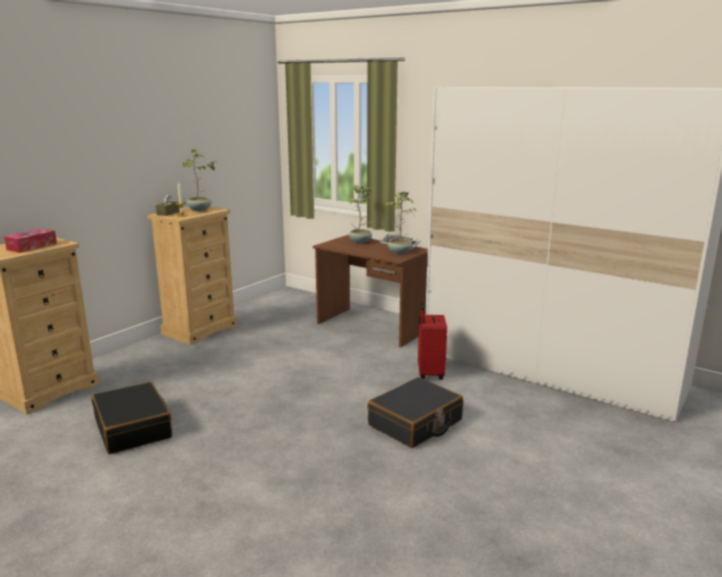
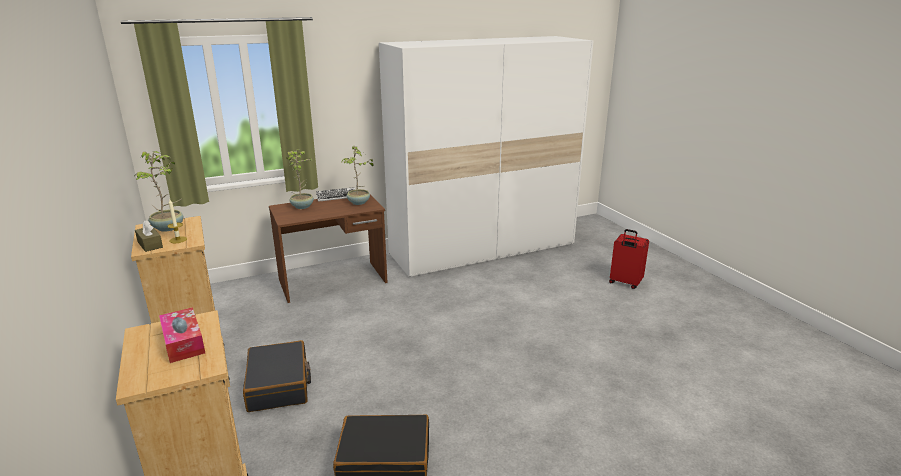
camera: 60 degrees left, 5 degrees up
black suitcase [367,377,463,448] -> black suitcase moved to [243,340,311,412]
red suitcase [418,302,447,380] -> red suitcase moved to [609,229,649,289]

